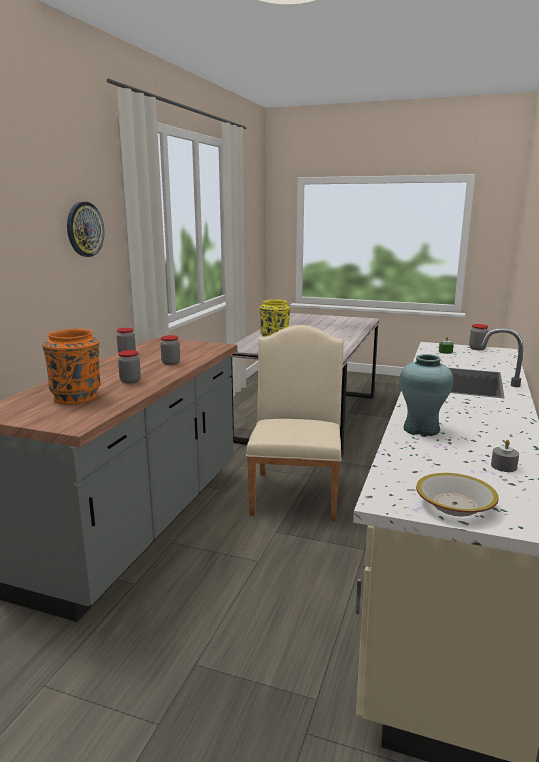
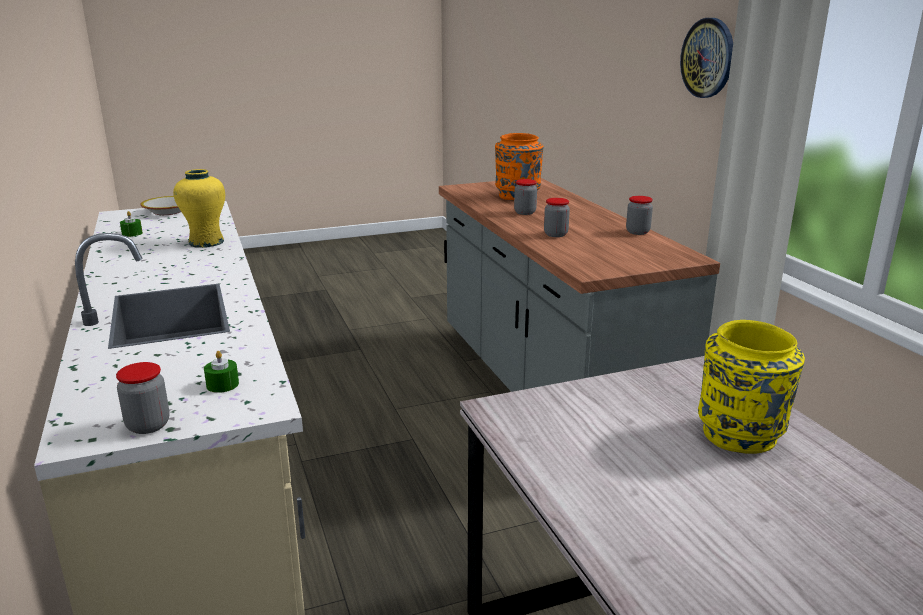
camera: 140 degrees right, 5 degrees up
beige chair [246,325,344,521] -> none
turquoise vase [400,354,454,436] -> yellow vase [173,169,225,248]
grey candle [491,440,519,472] -> green candle [120,211,143,237]

